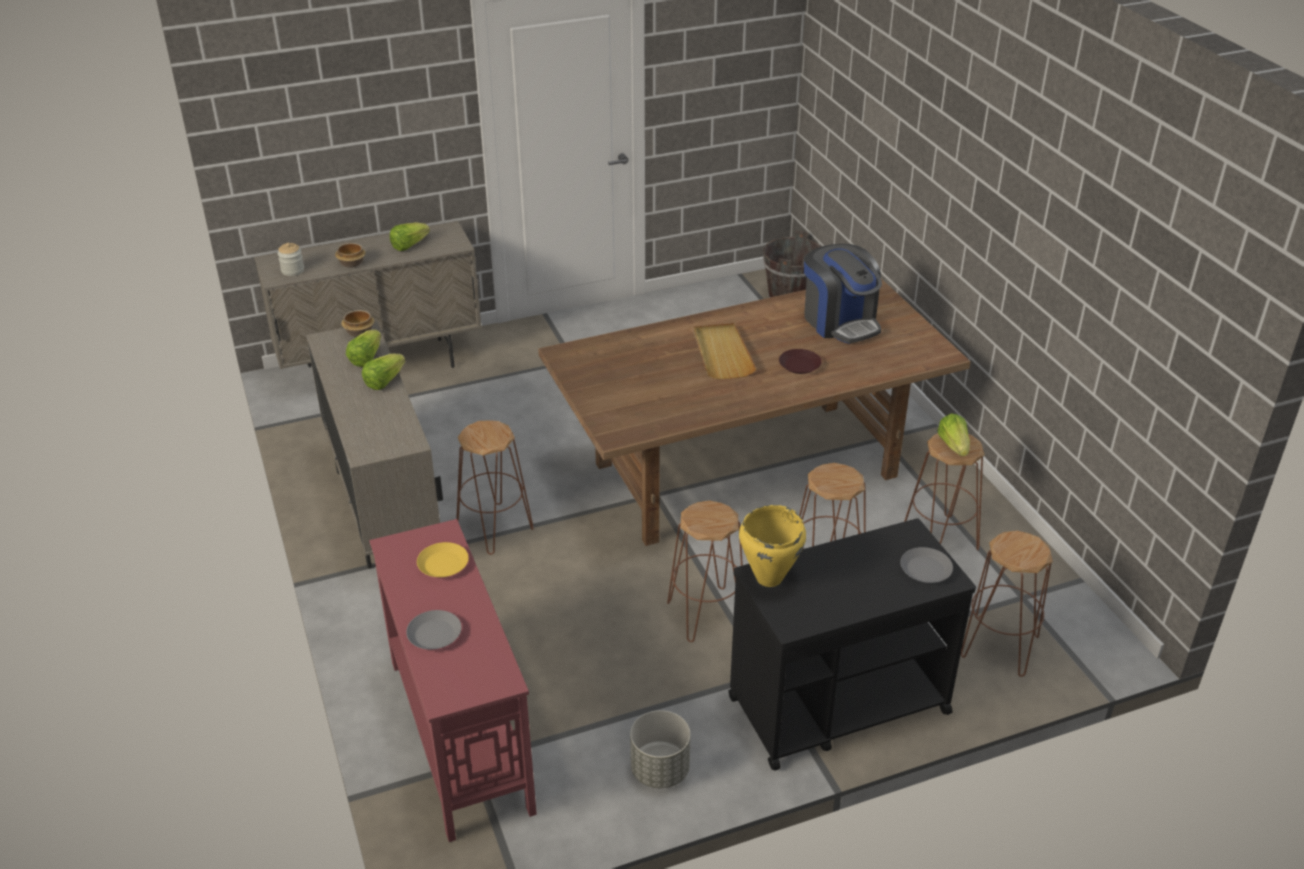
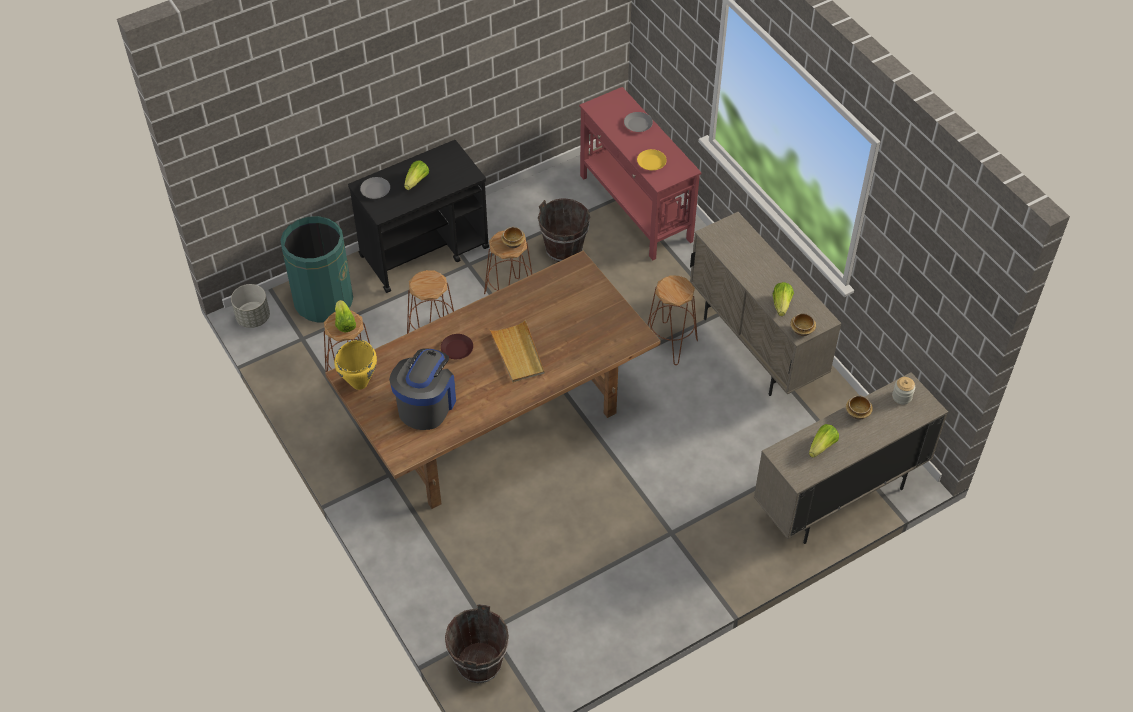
camera: 170 degrees right, 15 degrees up
lettuce [362,354,405,390] -> lettuce moved to [404,161,429,190]
grey planter [630,710,691,788] -> grey planter moved to [231,284,270,328]
yellow cooking pot [739,505,806,587] -> yellow cooking pot moved to [335,340,377,390]
coffee machine [804,244,882,344] -> coffee machine turned 60 degrees clockwise [389,348,456,430]
brown stool [961,531,1053,677] -> green trash can [281,216,353,323]
none -> bowl [501,227,525,248]
none -> brown bucket [538,198,590,262]

